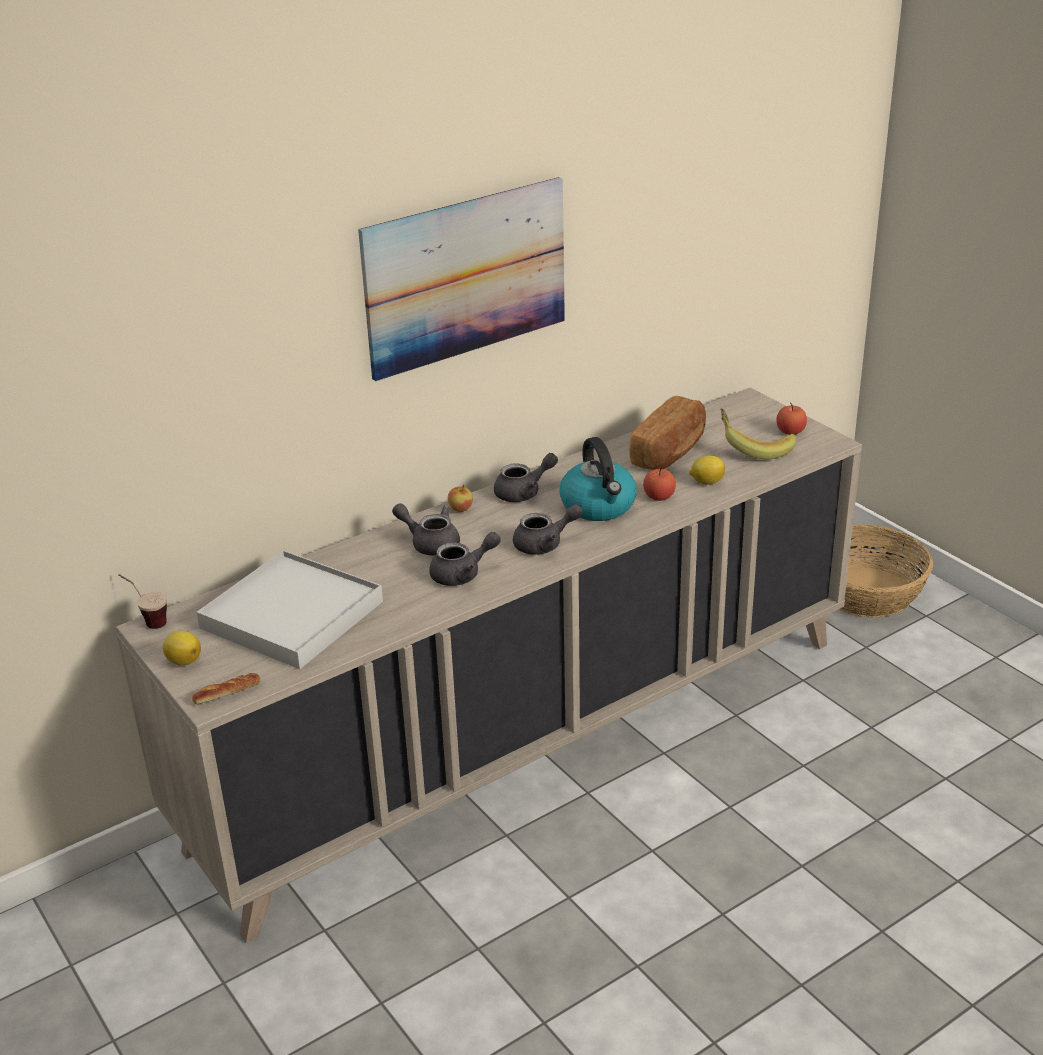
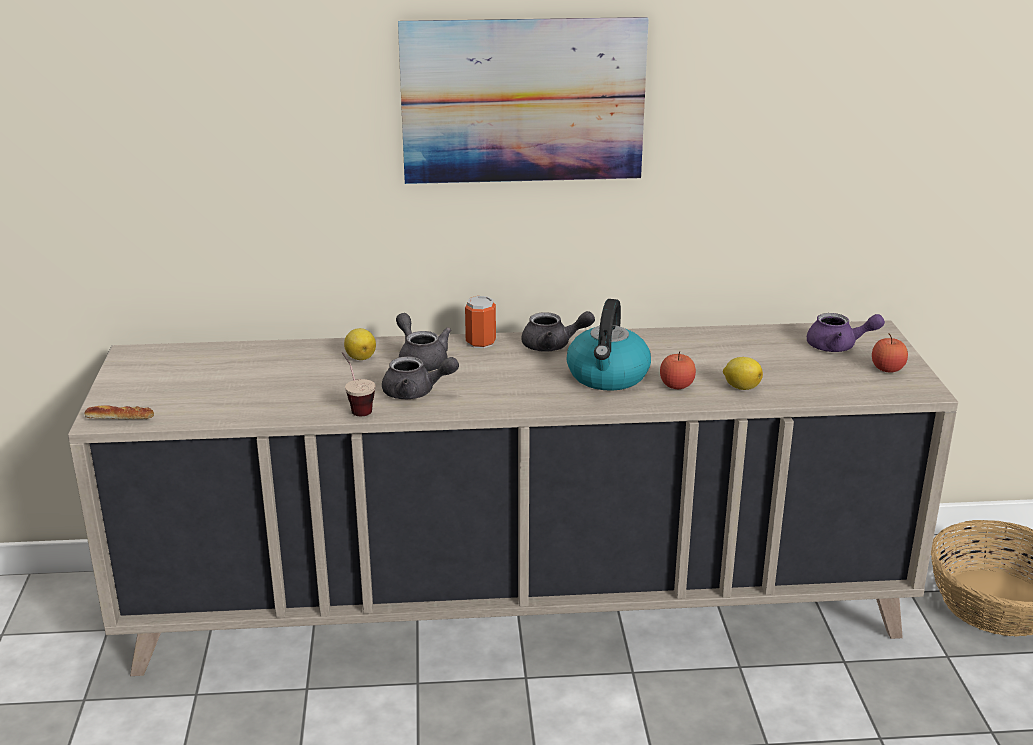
camera: 30 degrees right, 5 degrees down
cup [118,574,167,629] -> cup moved to [342,352,376,416]
lemon [163,631,201,665] -> lemon moved to [344,328,376,360]
white tray [197,550,383,669] -> none
apple [448,485,473,512] -> can [465,296,496,348]
grey teapot [513,504,583,555] -> none
bread [629,396,706,470] -> none
banana [720,409,796,460] -> none
none -> purple teapot [807,313,885,352]

